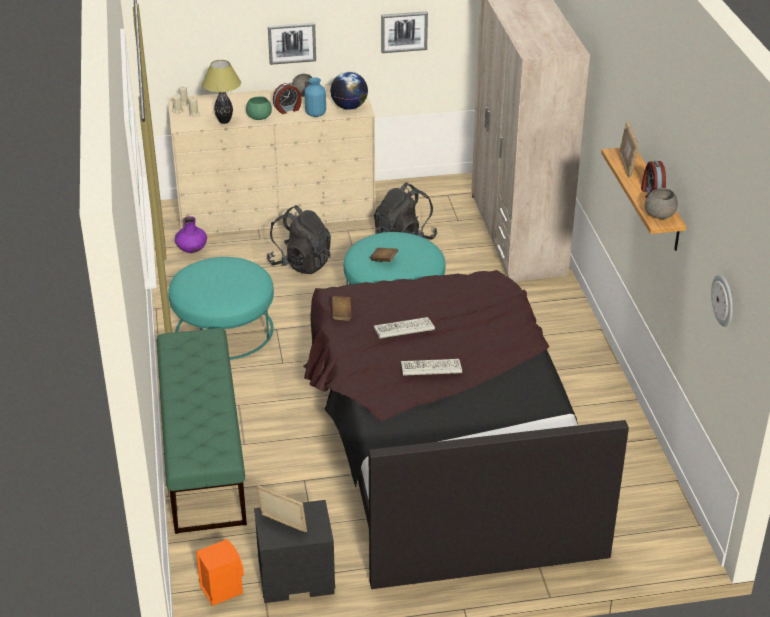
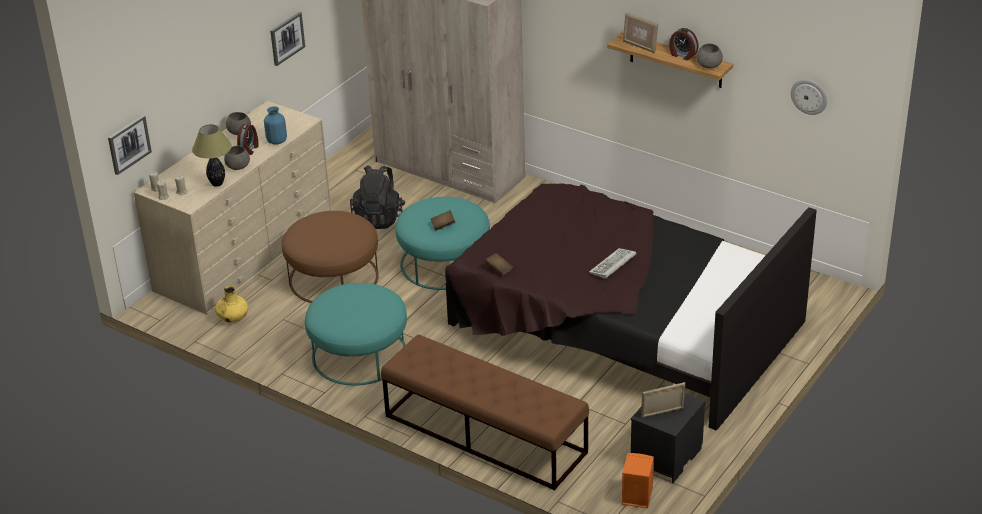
camera: 45 degrees left, 0 degrees up
green bench [157,328,247,534] -> brown bench [381,334,589,491]
purple vase [175,216,207,253] -> yellow vase [215,286,248,323]
green bowl [246,96,272,120] -> grey bowl [224,146,250,170]
black backpack [267,205,331,274] -> brown ottoman [282,211,379,303]
picture [268,22,316,65] -> picture moved to [108,115,152,175]
globe [330,72,368,110] -> none
keyboard [373,317,435,339] -> none

